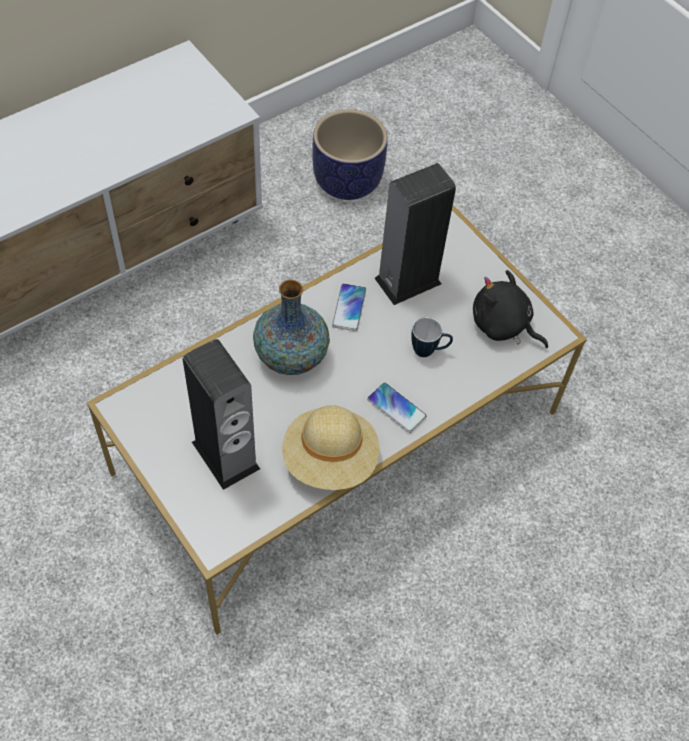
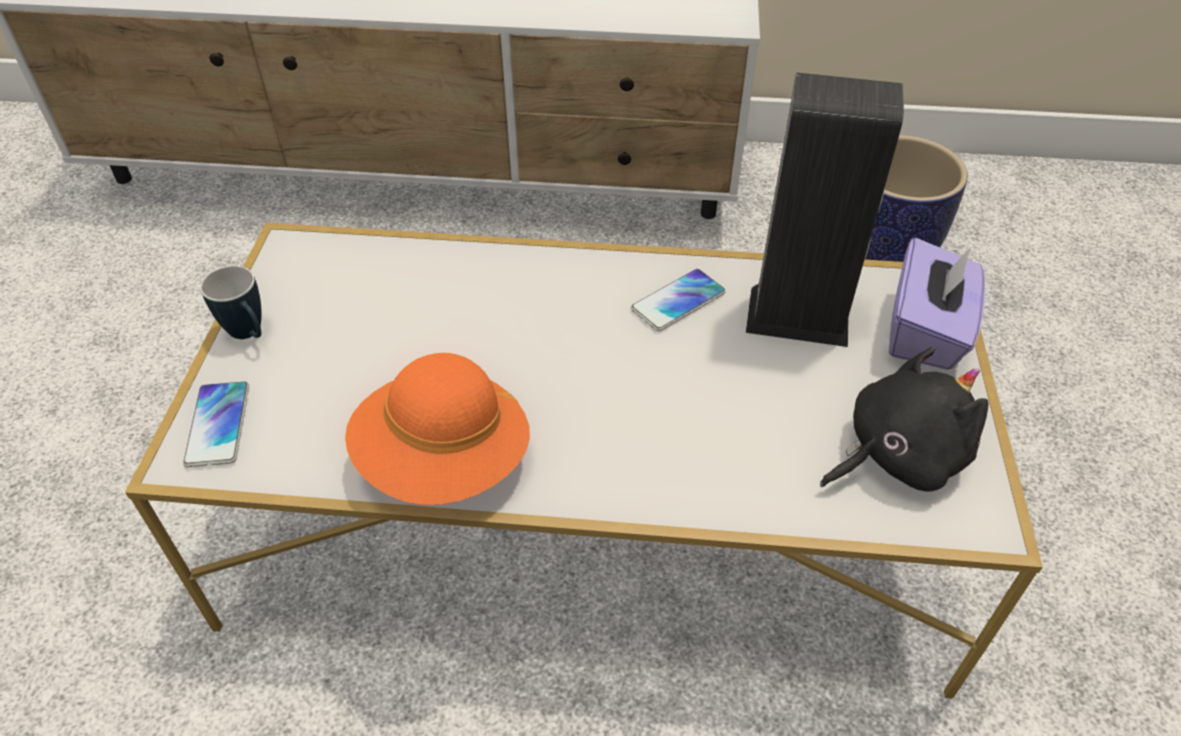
camera: 45 degrees right, 10 degrees down
speaker [183,339,260,490] -> none
vase [253,280,330,375] -> none
beige hat [282,405,380,490] -> orange hat [345,353,530,505]
phone [367,382,427,433] -> phone moved to [183,381,249,467]
mug [411,317,453,357] -> mug moved to [200,265,262,339]
black plush toy [473,270,548,348] -> black plush toy turned 75 degrees clockwise [820,347,989,492]
none -> purple tissue box [889,238,985,370]

